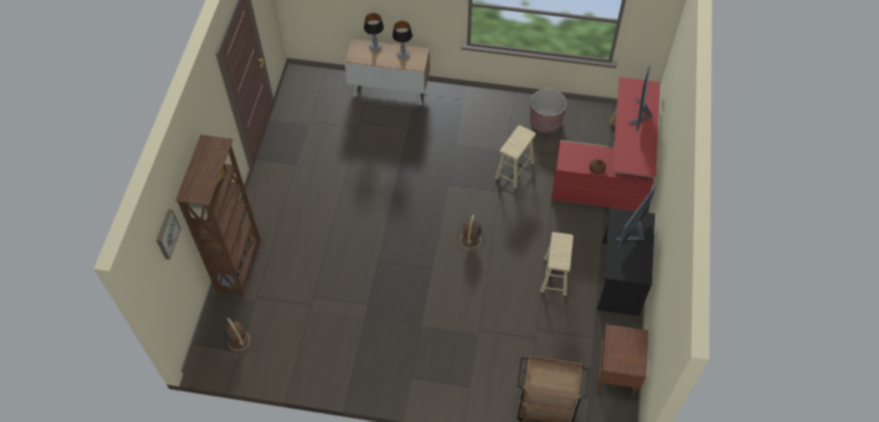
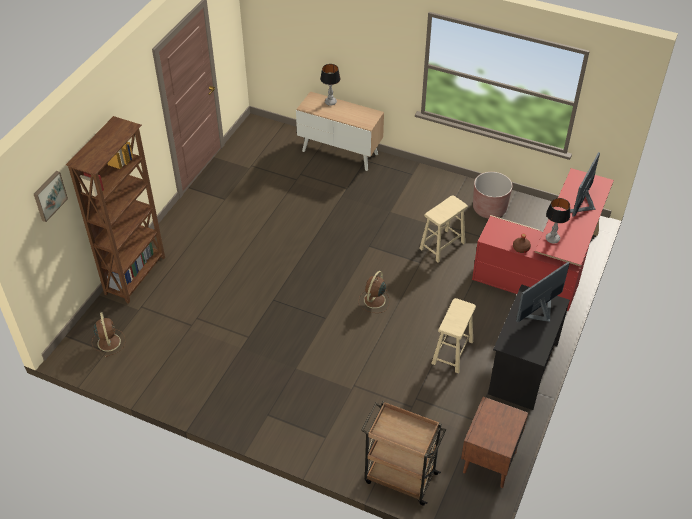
camera: 15 degrees right, 10 degrees down
table lamp [392,21,412,59] -> table lamp moved to [546,198,570,244]

